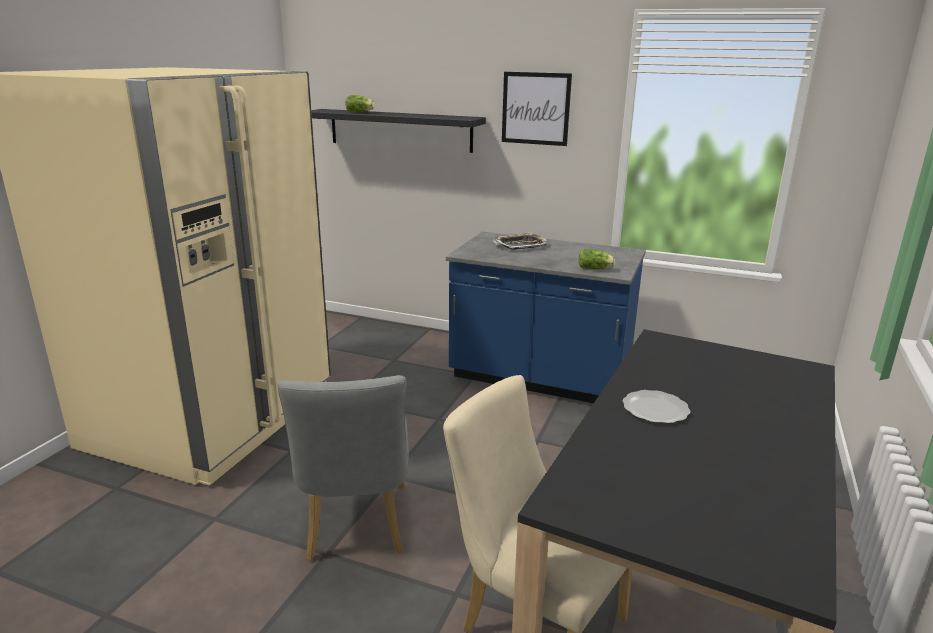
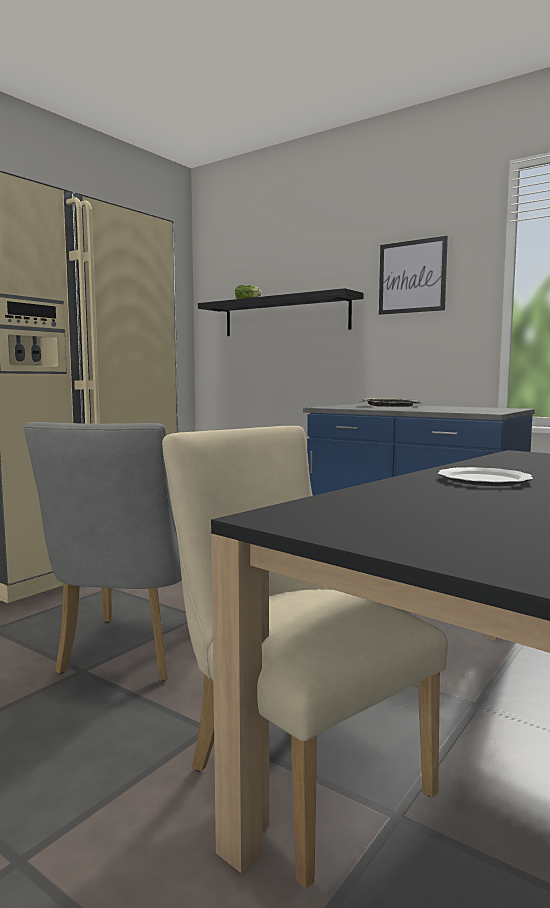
camera: 15 degrees right, 15 degrees down
lettuce [579,249,615,269] -> none

